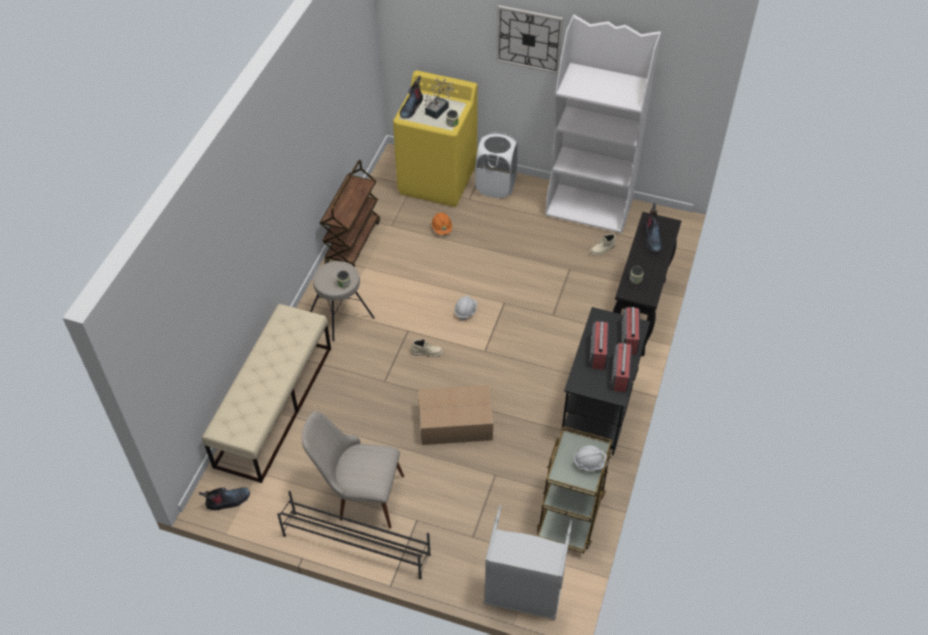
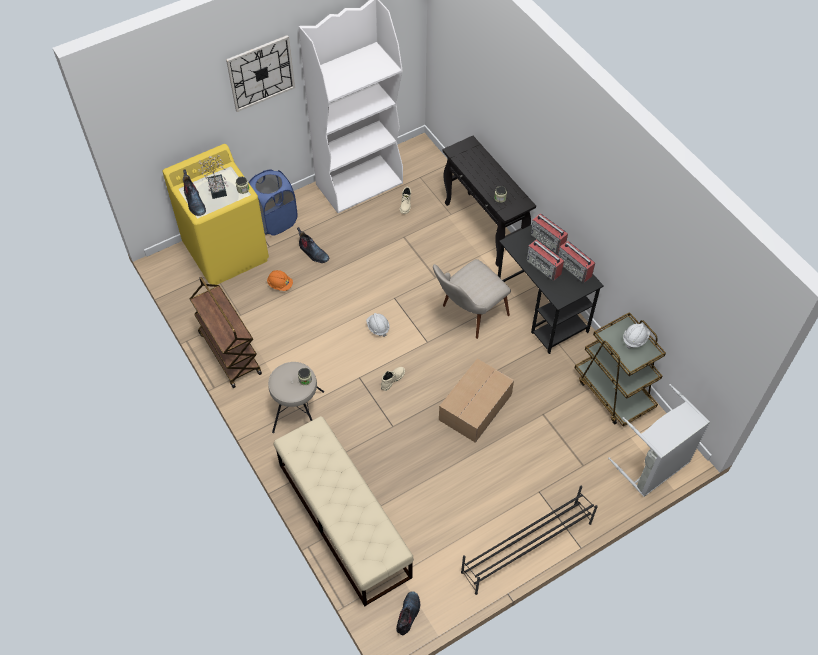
camera: 50 degrees left, 5 degrees up
beige chair [302,411,404,529] -> beige chair moved to [433,259,511,339]
white laundry basket [475,132,518,198] -> blue laundry basket [249,170,298,236]
boot [645,203,662,252] -> boot moved to [297,227,329,263]

